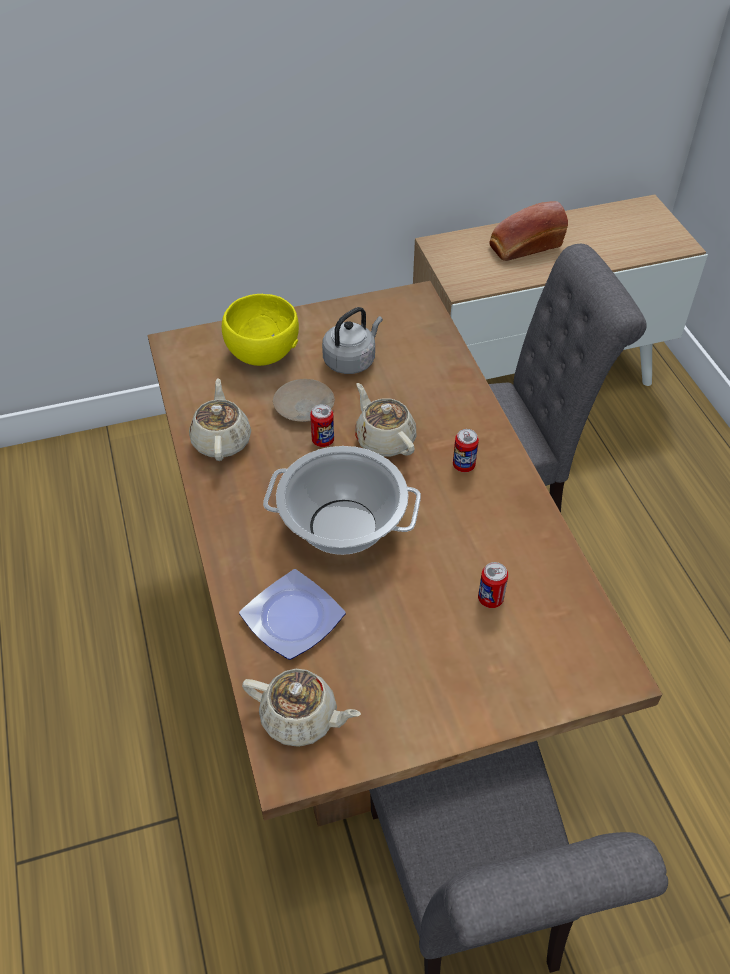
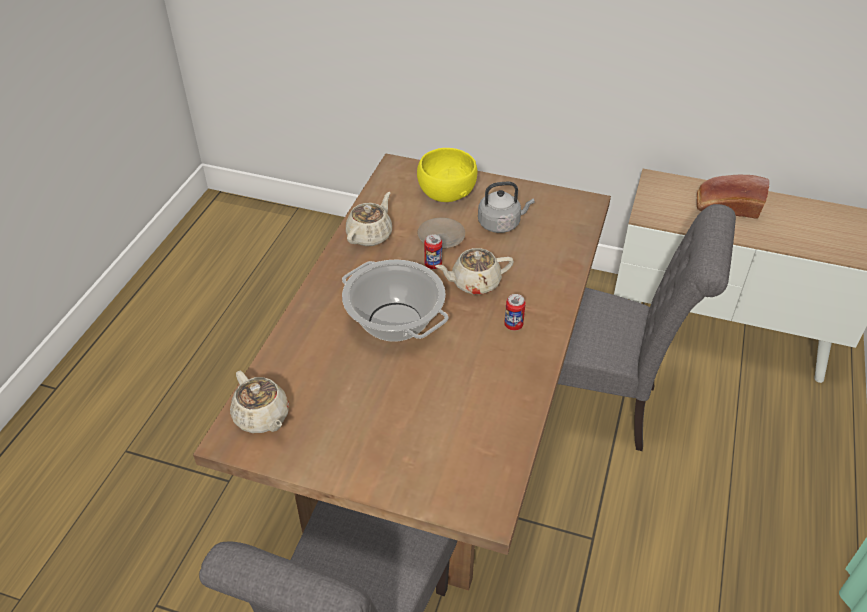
camera: 35 degrees right, 5 degrees down
plate [239,569,345,660] -> none
beige teapot [355,383,416,457] -> beige teapot turned 105 degrees counterclockwise [435,248,514,295]
can [478,562,508,608] -> none

